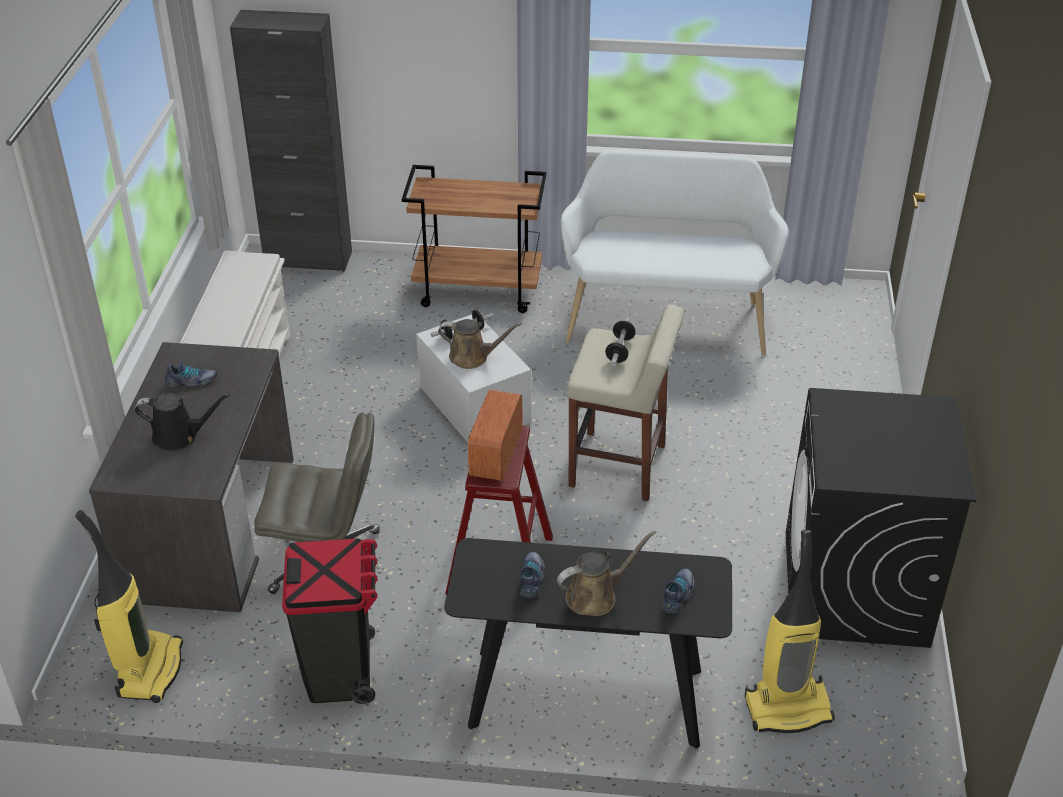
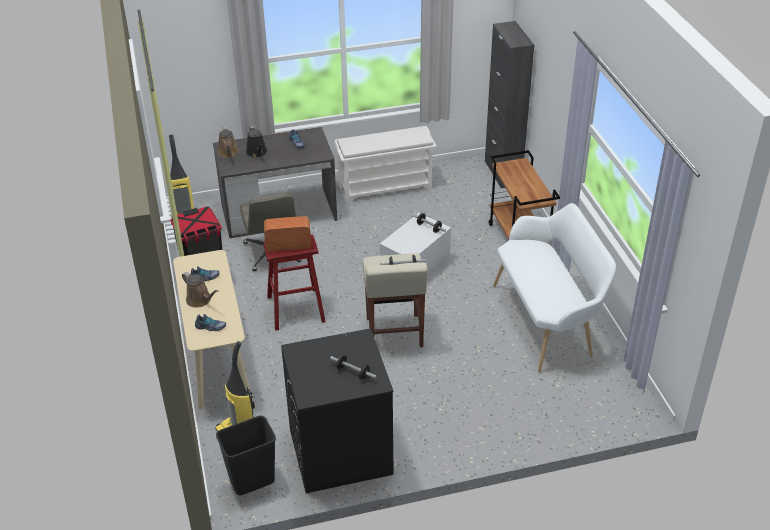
camera: 70 degrees right, 0 degrees up
brown watering can [438,319,522,369] -> brown watering can moved to [218,127,239,158]
black console table [444,538,732,749] -> beige console table [173,250,251,409]
none -> black trash can [216,416,276,495]
none -> dumbbell [330,355,376,380]

